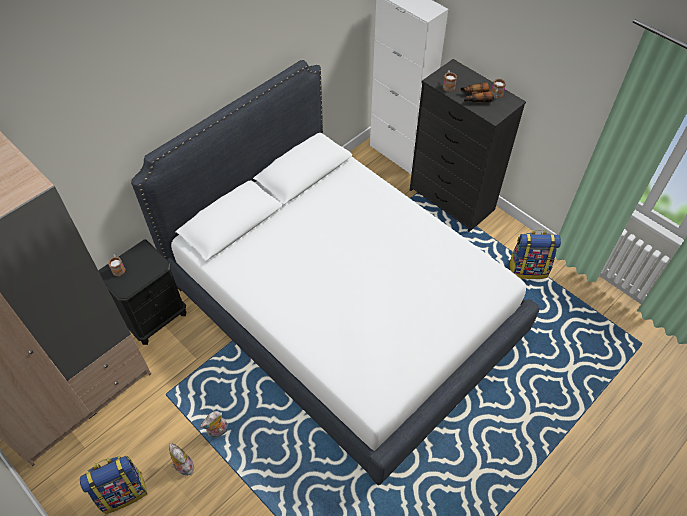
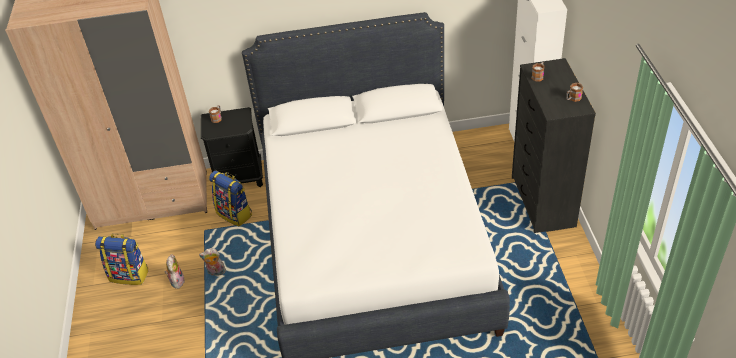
camera: 40 degrees right, 10 degrees down
binoculars [460,82,492,103] -> none
backpack [509,230,561,279] -> backpack moved to [209,170,252,226]

